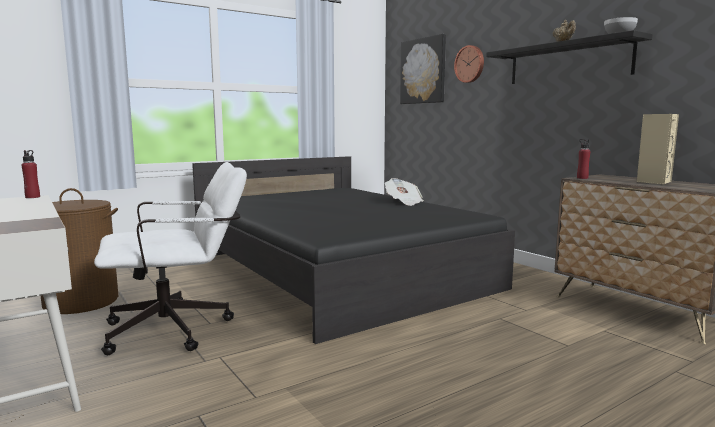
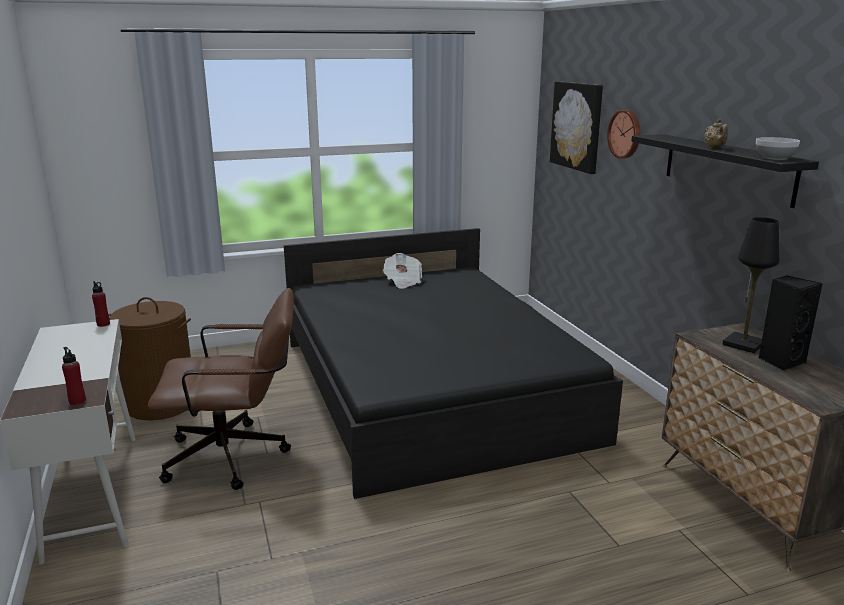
camera: 15 degrees right, 10 degrees up
white office chair [94,162,247,355] -> brown office chair [148,288,294,490]
newspaper [385,178,424,206] -> newspaper moved to [383,253,422,289]
red bottle [577,139,590,179] -> red bottle moved to [62,347,86,405]
beige speaker [637,114,679,185] -> black speaker [759,275,823,371]
none -> black table lamp [722,217,780,353]

